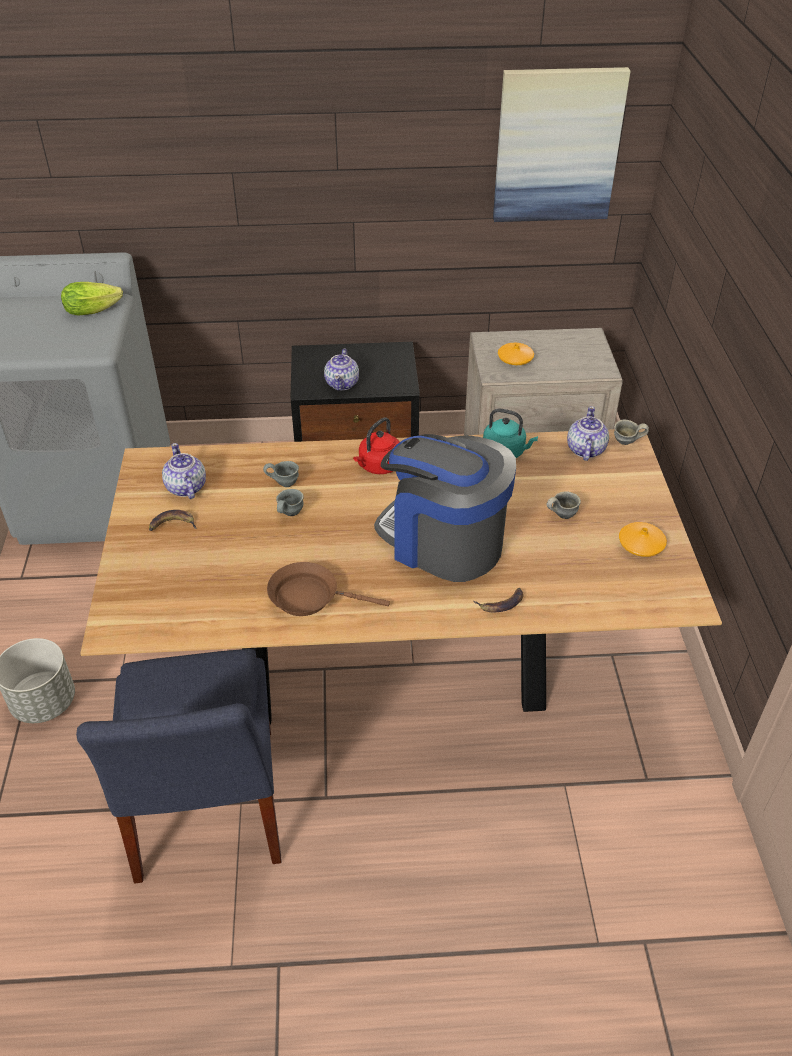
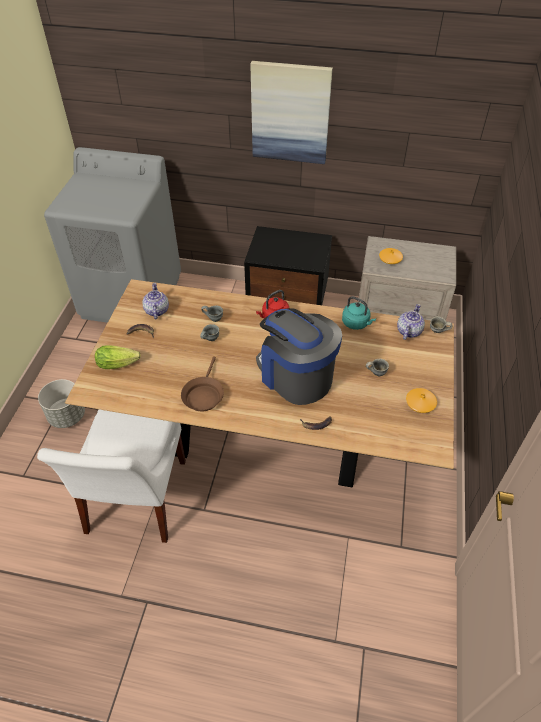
camera: 15 degrees right, 5 degrees up
lettuce [61,282,123,316] -> lettuce moved to [95,345,141,369]
blue chair [76,649,282,884] -> white chair [37,409,186,543]
brown frying pan [267,562,390,616] -> brown frying pan turned 105 degrees counterclockwise [181,356,224,411]
teapot [324,348,359,391] -> none
picture [493,67,631,222] -> picture moved to [250,61,333,164]

